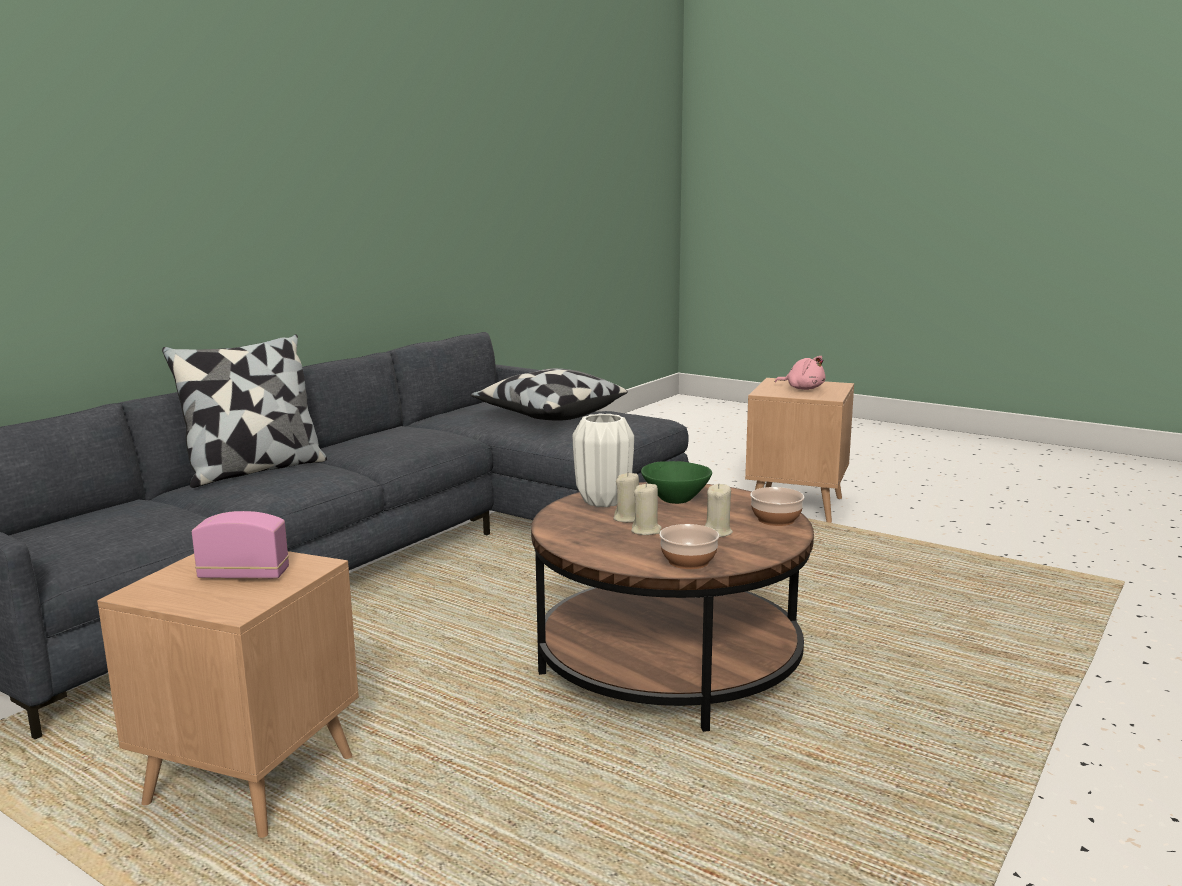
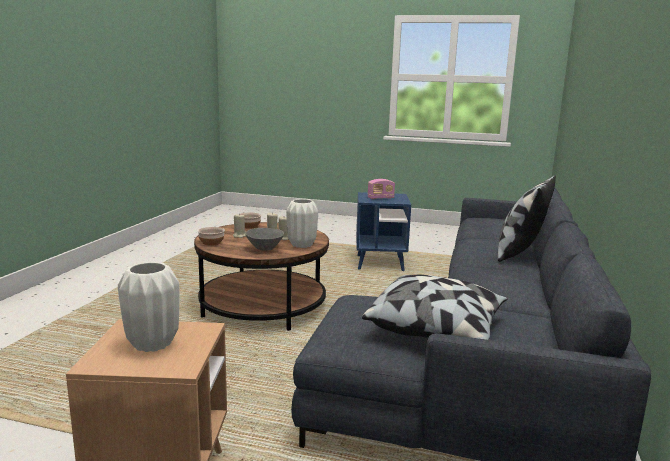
camera: 160 degrees right, 0 degrees up
brown side table [97,551,359,838] -> blue side table [356,192,411,271]
green bowl [641,461,712,504] -> grey bowl [245,228,284,250]
pink plush toy [775,356,825,390] -> white vase [118,262,180,352]

